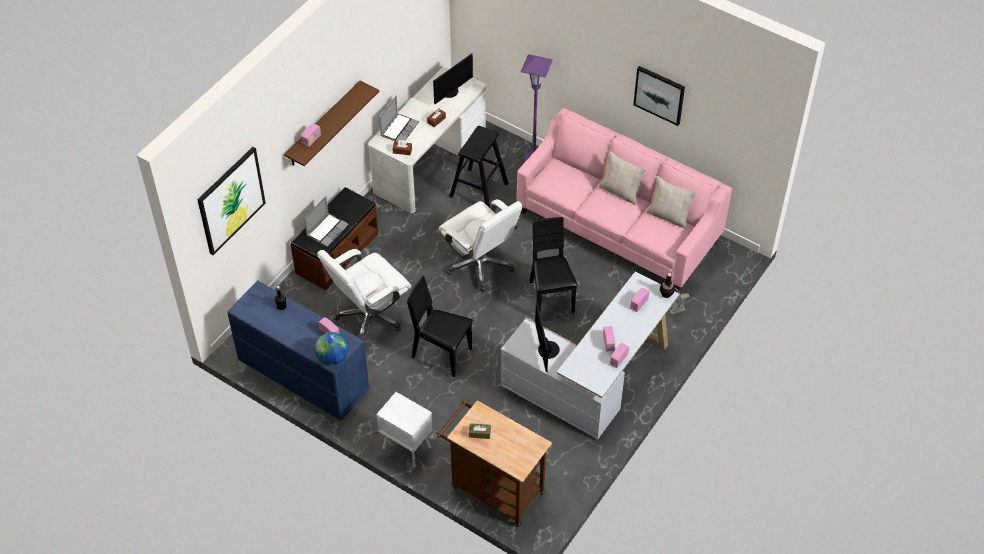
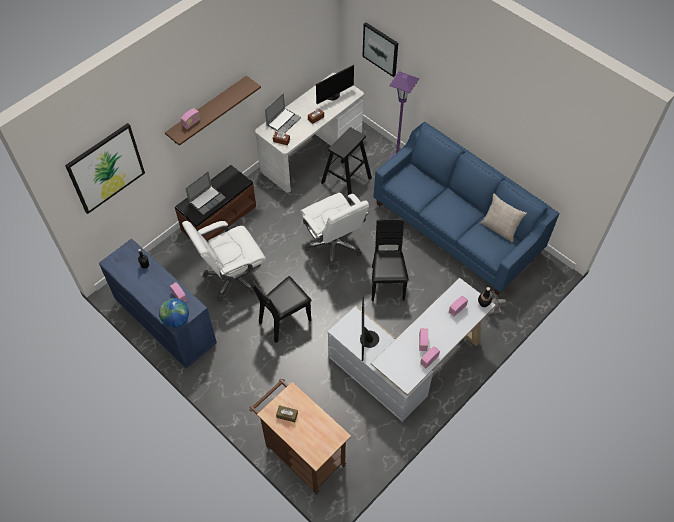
camera: 10 degrees right, 5 degrees up
white nightstand [376,392,433,468] -> none
black chair [407,276,473,377] -> black chair turned 75 degrees counterclockwise [252,276,312,343]
pink sofa [516,108,733,293] -> blue sofa [373,122,560,295]
beige pillow [599,151,647,205] -> none
picture [633,66,685,126] -> picture moved to [362,22,398,77]

